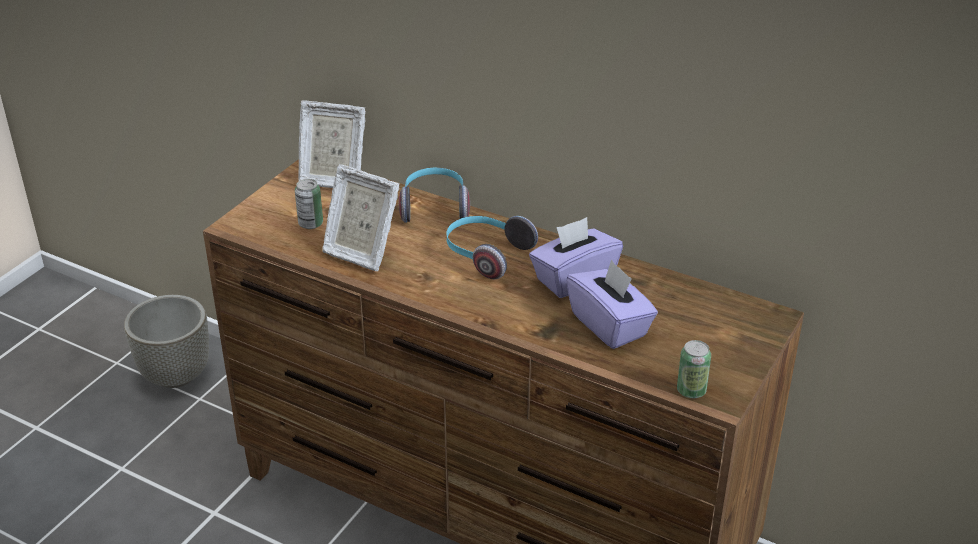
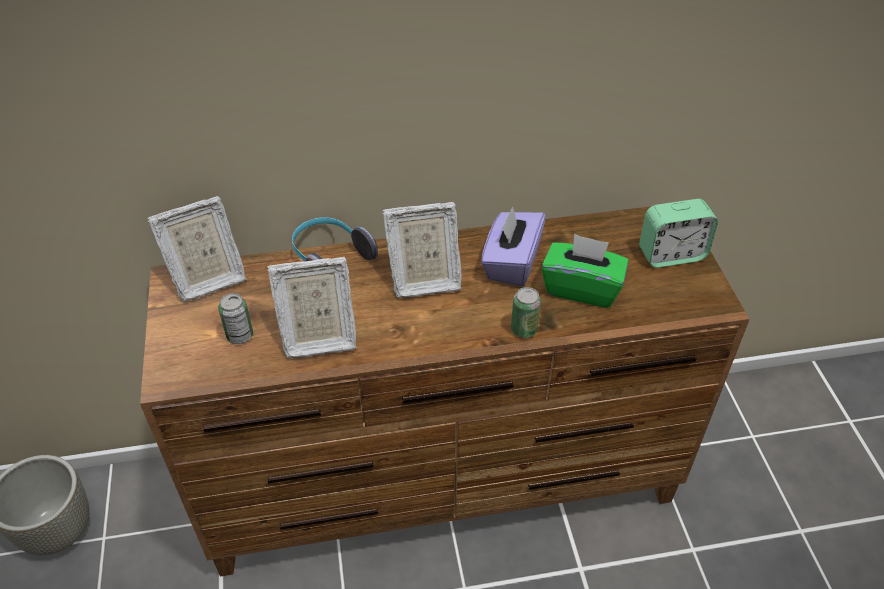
camera: 40 degrees left, 10 degrees up
headphones [446,216,538,279] -> picture frame [382,202,461,298]
purple tissue box [566,259,658,349] -> green tissue box [541,234,629,308]
can [677,340,711,398] -> can moved to [511,287,541,338]
none -> alarm clock [639,199,718,268]

